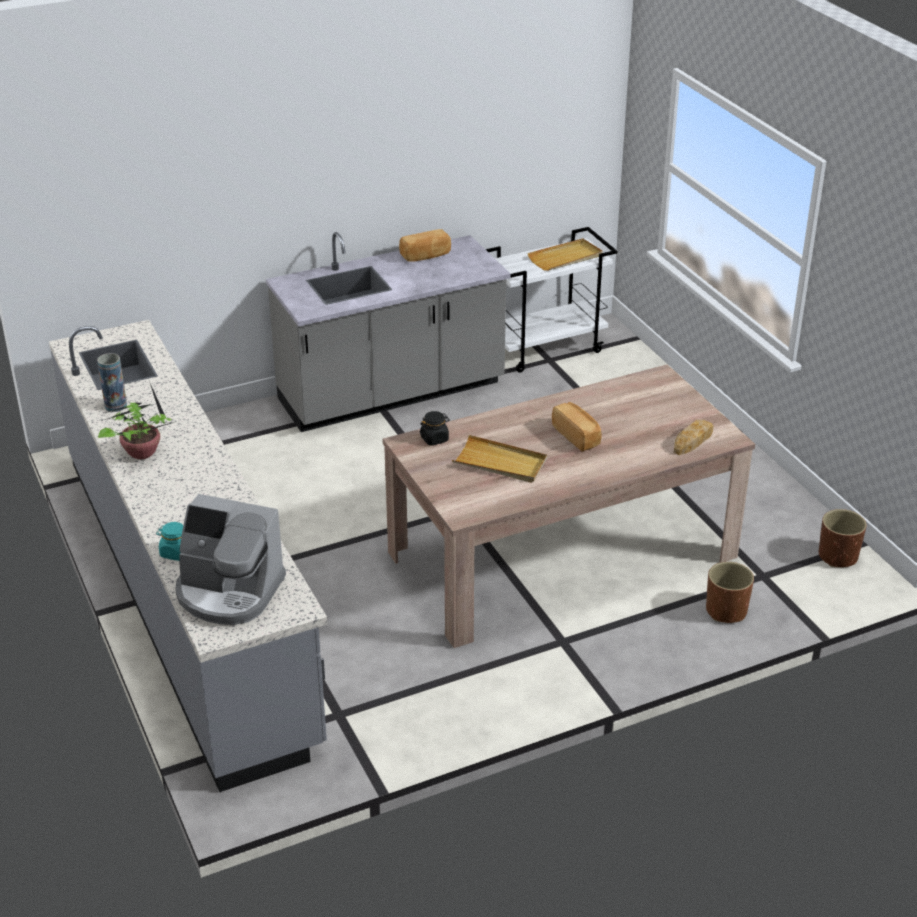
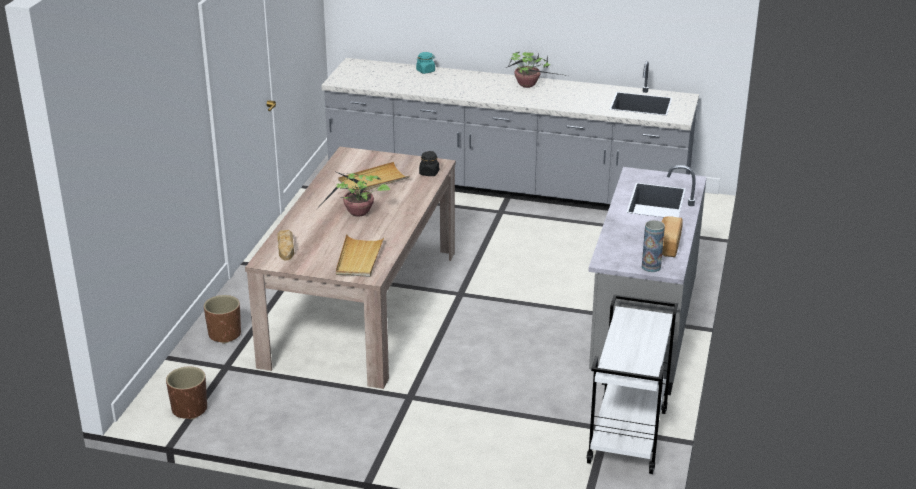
camera: 130 degrees right, 5 degrees down
vase [97,353,127,412] -> vase moved to [642,220,665,272]
coffee machine [175,494,286,625] -> none
beige tray [527,238,603,271] -> beige tray moved to [336,234,385,277]
bread [552,402,602,452] -> potted plant [315,172,390,217]

